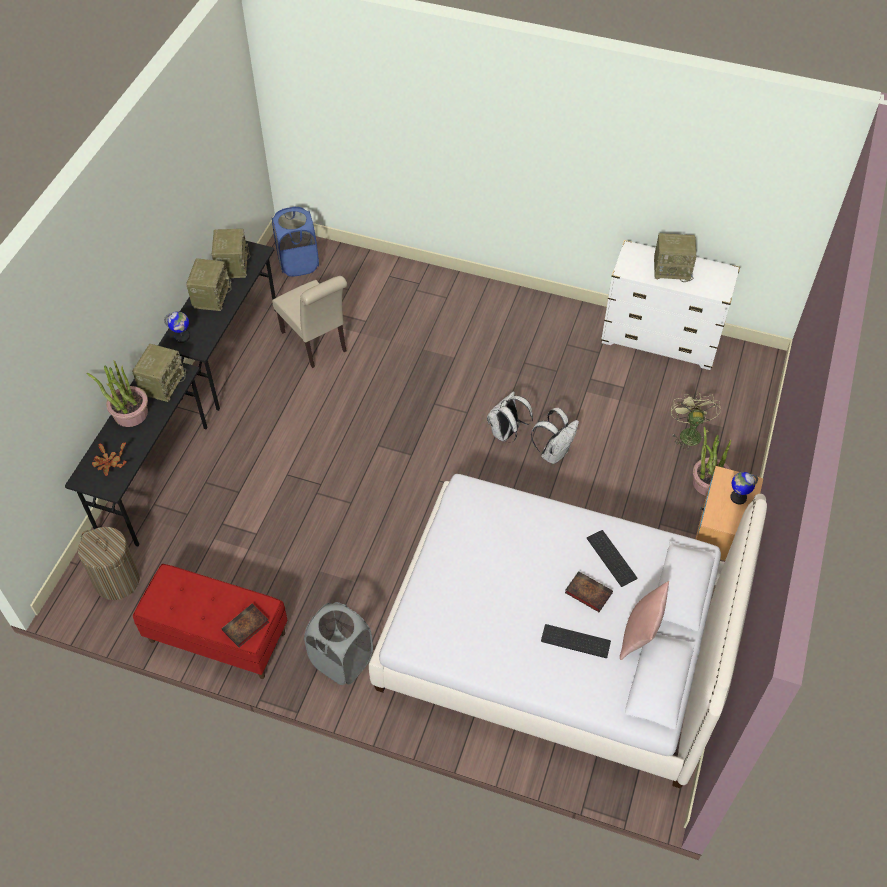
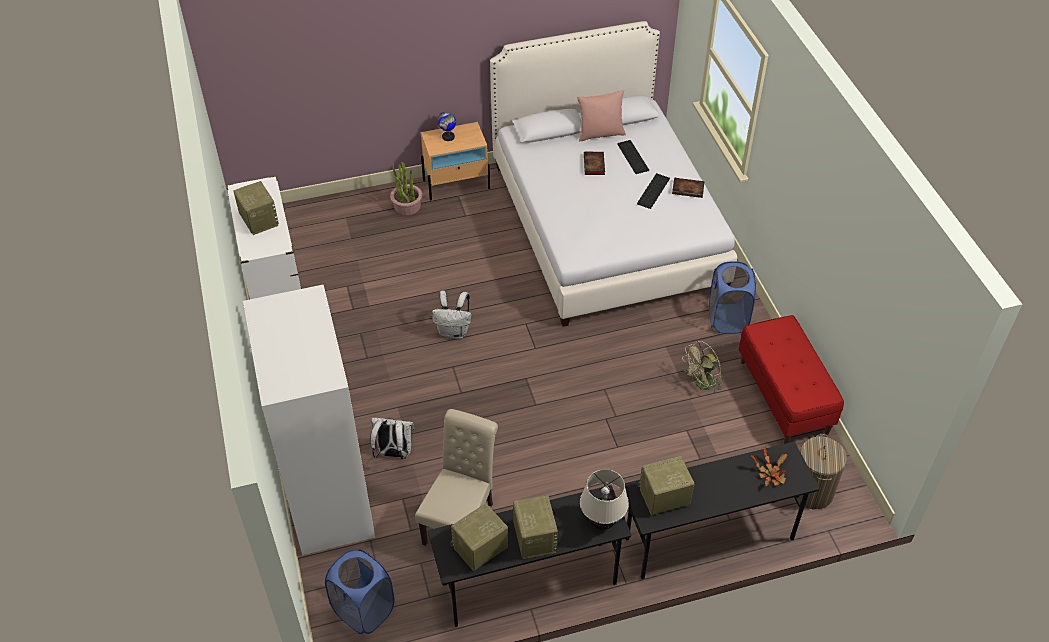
camera: 125 degrees left, 5 degrees down
potted plant [87,360,148,427] -> none
globe [164,311,190,343] -> beige table lamp [580,469,629,530]
radio [186,259,231,311] -> radio turned 105 degrees clockwise [513,495,558,559]
book [222,604,269,647] -> book moved to [672,178,704,198]
grey laundry basket [304,602,373,685] -> blue laundry basket [709,261,756,334]
white backpack [531,408,579,464] -> white backpack moved to [370,418,414,459]
keyboard [587,530,638,587] -> keyboard moved to [637,173,670,209]
green fan [671,392,721,451] -> green fan moved to [682,341,723,395]
none -> white wardrobe [243,285,375,555]

